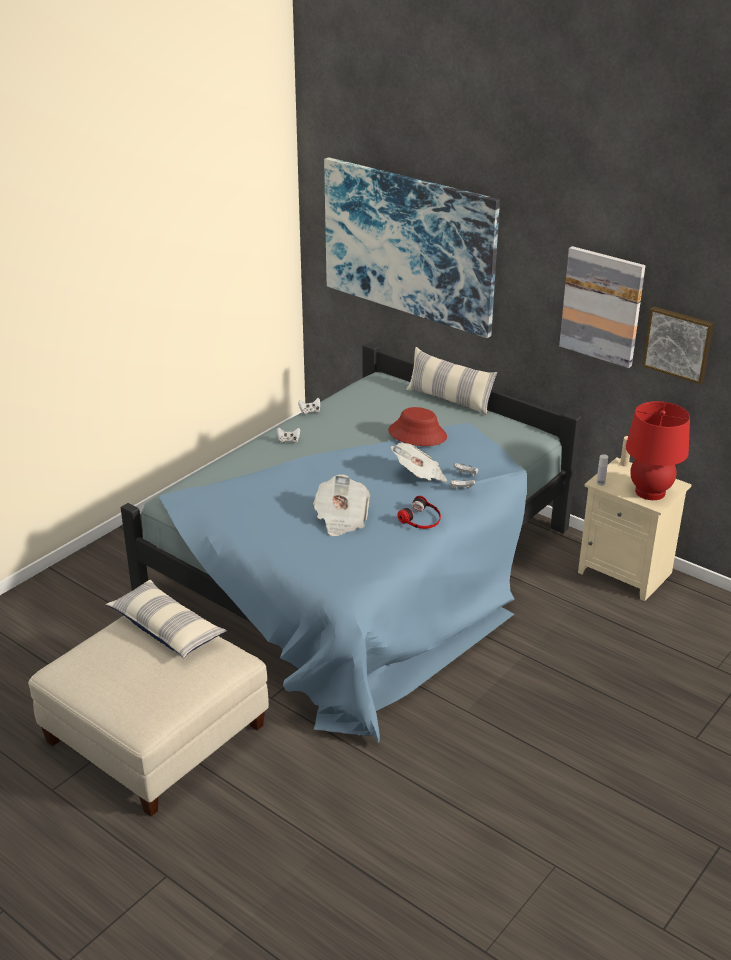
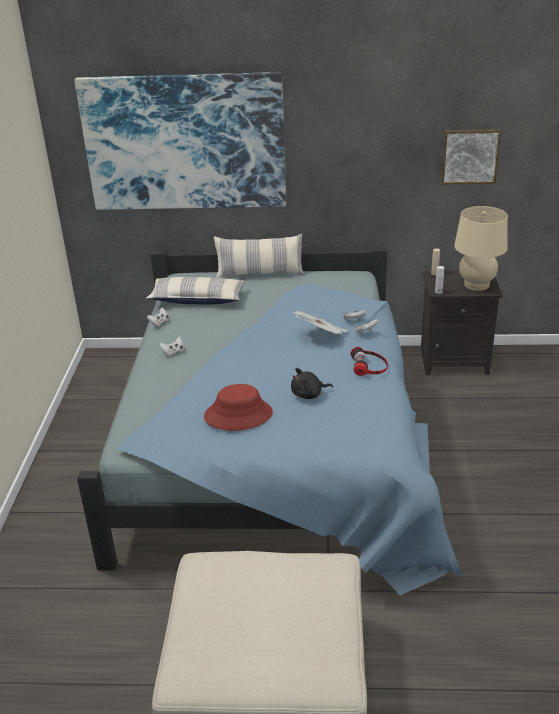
camera: 35 degrees left, 0 degrees up
pillow [106,580,227,658] -> pillow moved to [146,277,245,305]
newspaper [313,474,370,536] -> black plush toy [291,368,333,399]
red hat [388,407,447,446] -> red hat moved to [204,384,273,431]
picture [559,246,645,368] -> none
beige nightstand [578,457,692,601] -> black nightstand [421,270,503,375]
red table lamp [626,401,690,500] -> beige table lamp [454,206,508,291]

